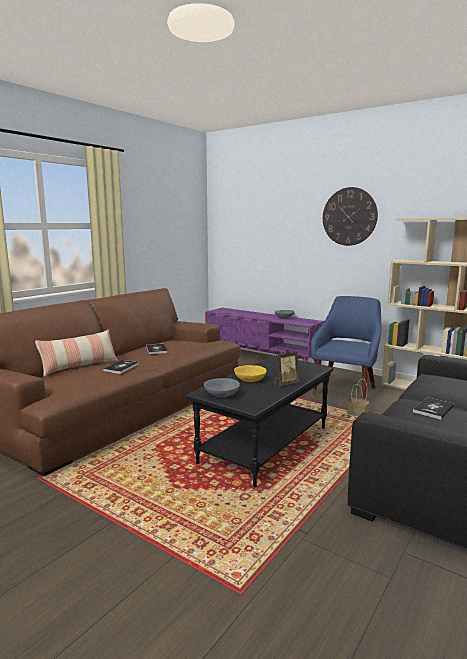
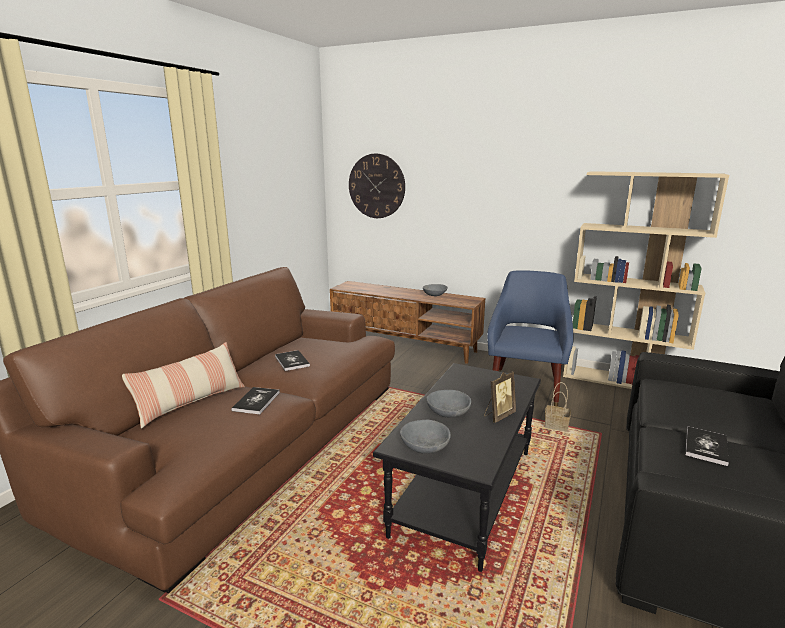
camera: 10 degrees left, 5 degrees up
purple tv stand [205,308,324,364] -> brown tv stand [330,281,485,364]
yellow bowl [234,365,267,382] -> grey bowl [426,390,471,418]
wall clock [323,187,378,246] -> wall clock moved to [349,154,405,218]

